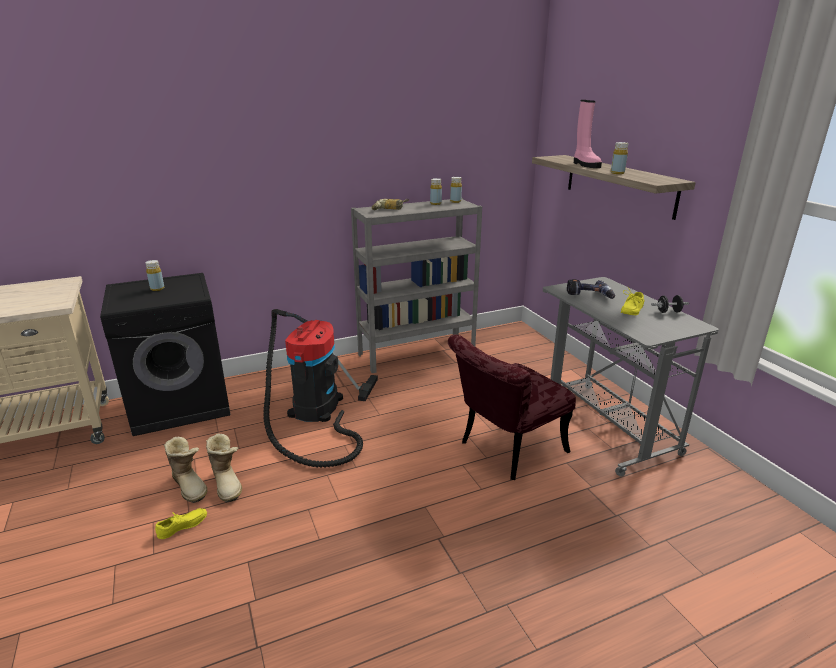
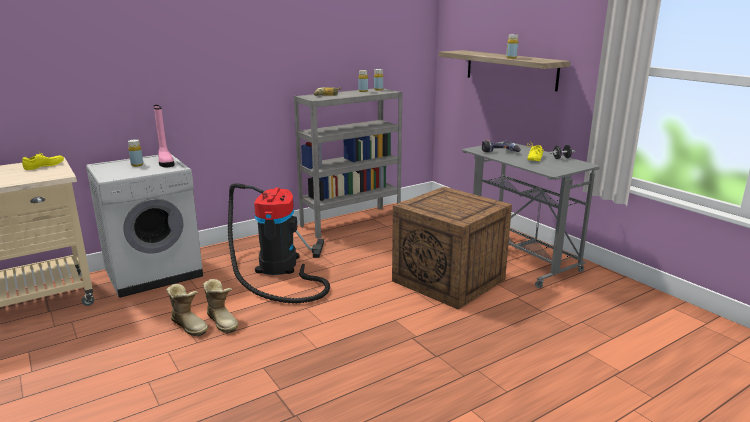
camera: 10 degrees left, 5 degrees down
black washing machine [100,273,230,436] -> white washing machine [86,153,203,298]
yellow shoe [155,508,207,539] -> yellow shoe moved to [22,151,64,170]
red chair [448,334,576,480] -> crate [392,187,512,310]
pink boot [574,100,602,168] -> pink boot moved to [154,105,175,167]

